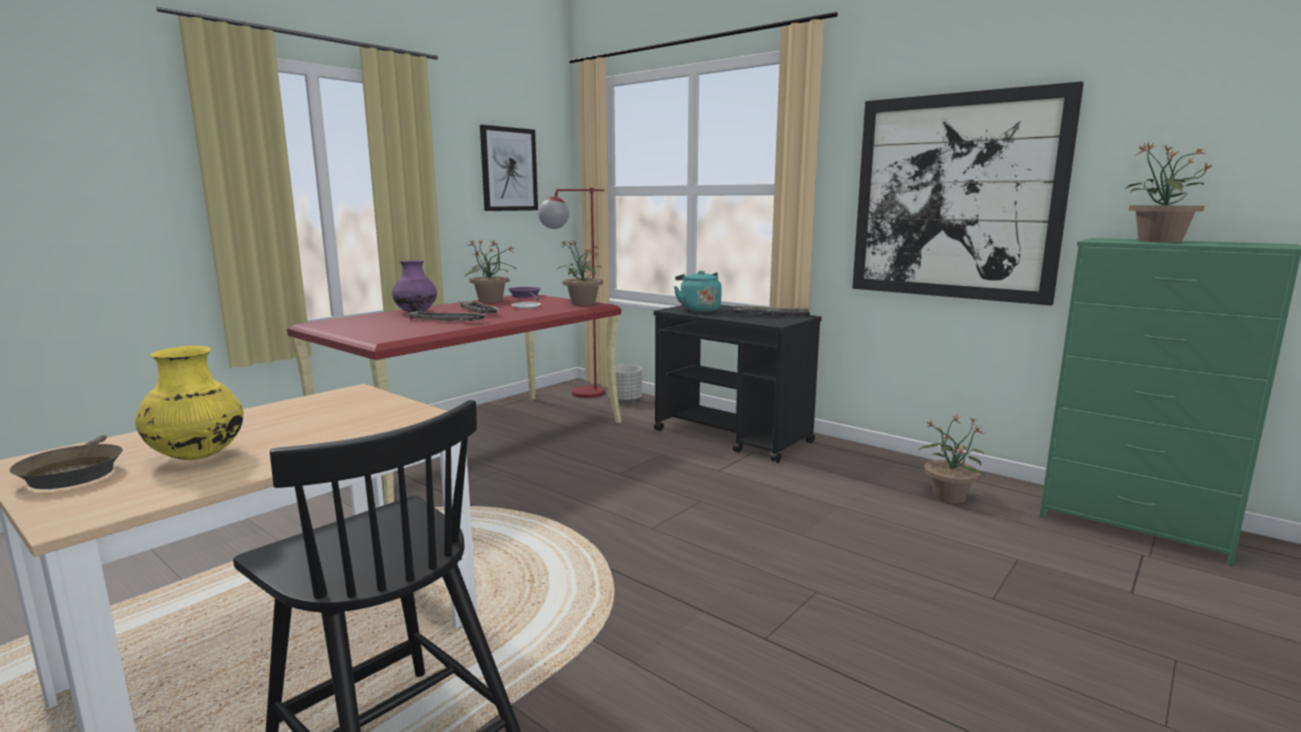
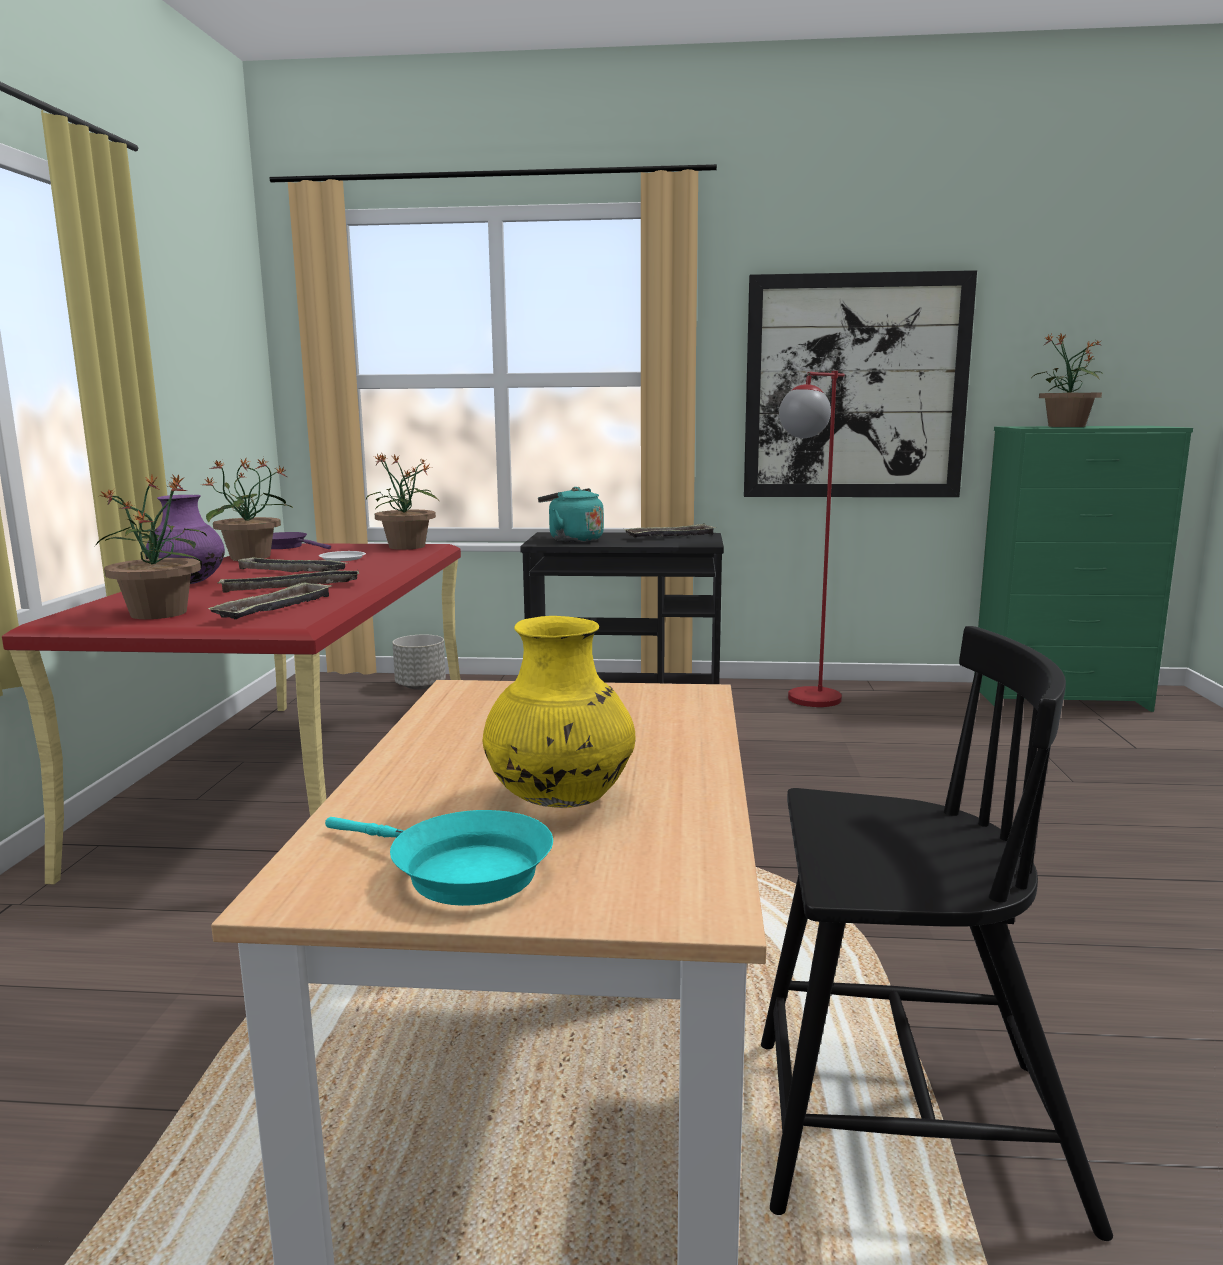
camera: 35 degrees left, 0 degrees up
brown frying pan [10,435,123,489] -> turquoise frying pan [325,810,553,906]
picture [480,125,538,211] -> none
red floor lamp [538,188,605,398] -> red floor lamp moved to [779,371,845,707]
potted plant [918,415,985,503] -> potted plant moved to [95,474,207,619]
none -> tray [208,581,332,619]

